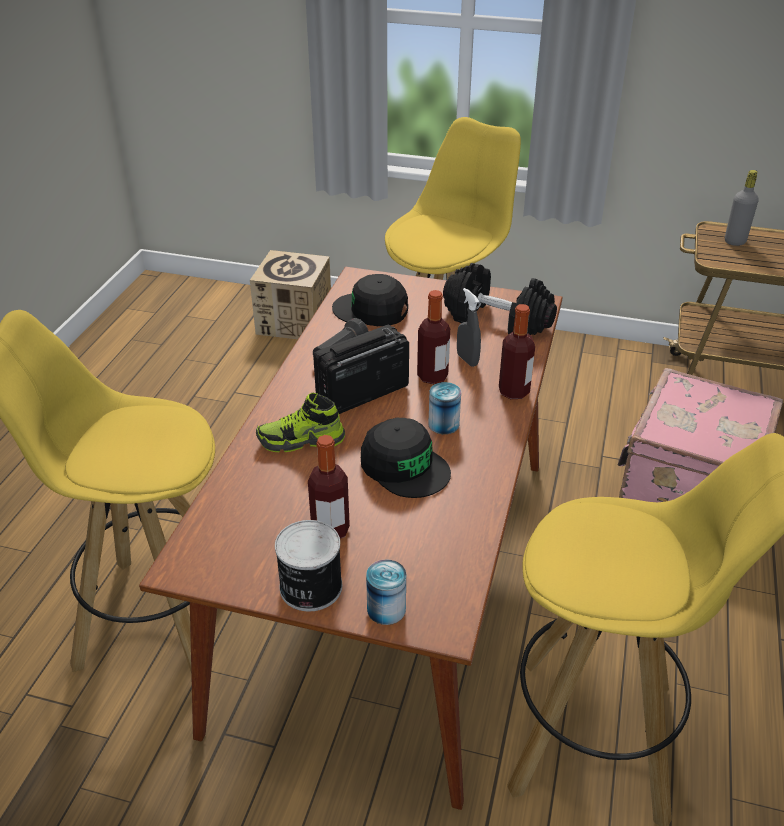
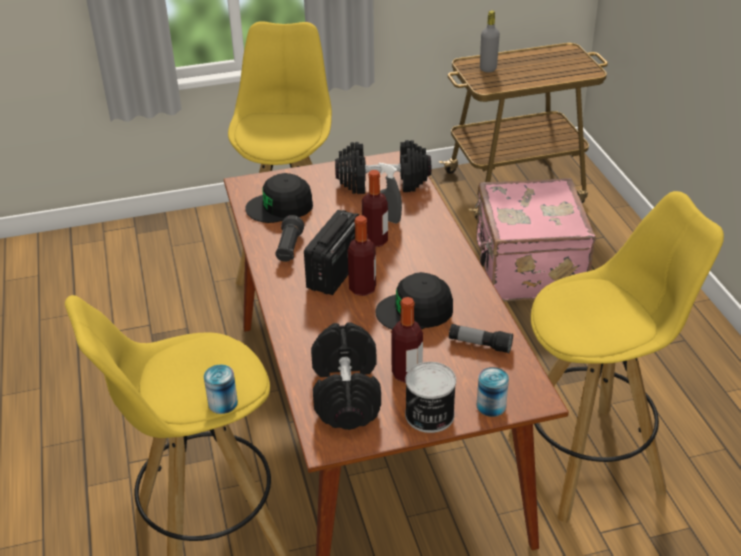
camera: 30 degrees left, 0 degrees up
cardboard box [250,250,331,339] -> none
shoe [256,392,345,452] -> none
black cap [361,418,451,498] -> black cap turned 150 degrees clockwise [376,272,453,330]
can [428,382,461,434] -> can moved to [204,365,238,414]
bottle [499,304,535,399] -> bottle moved to [348,215,376,296]
none -> black dumbbell [311,322,381,430]
none -> flashlight [449,324,513,354]

